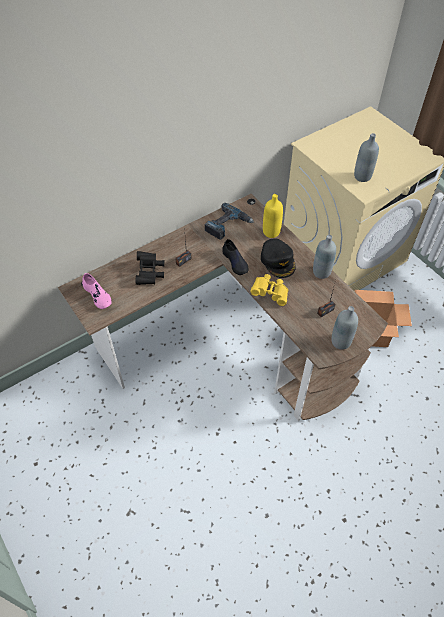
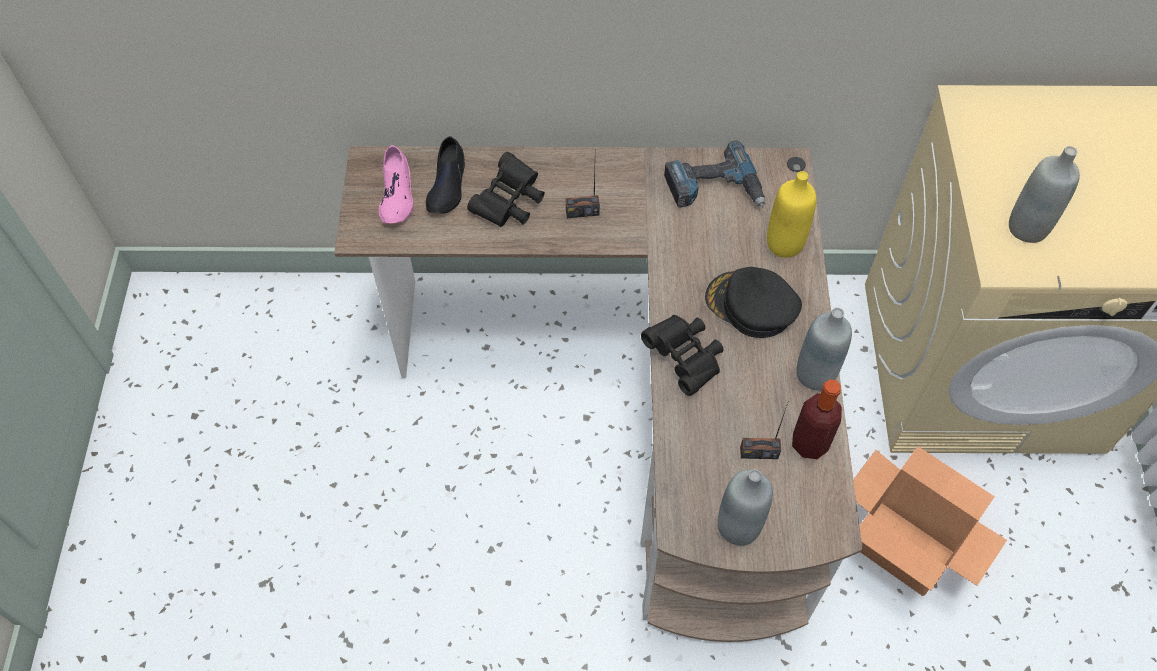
camera: 35 degrees right, 5 degrees up
black shoe [222,239,248,275] -> black shoe moved to [426,136,465,214]
yellow binoculars [250,274,288,306] -> black binoculars [641,315,724,396]
black cap [261,238,296,278] -> black cap turned 105 degrees clockwise [705,267,802,338]
none -> bottle [792,379,842,459]

